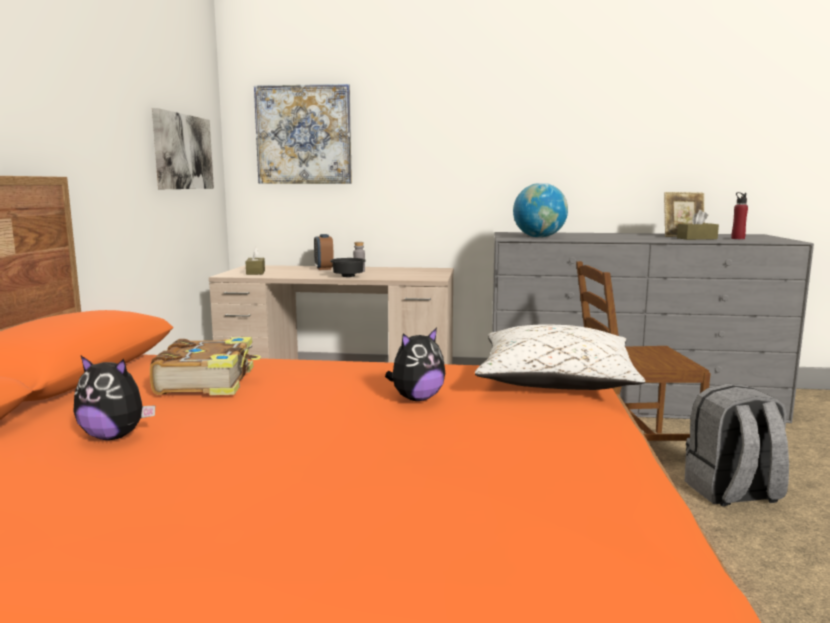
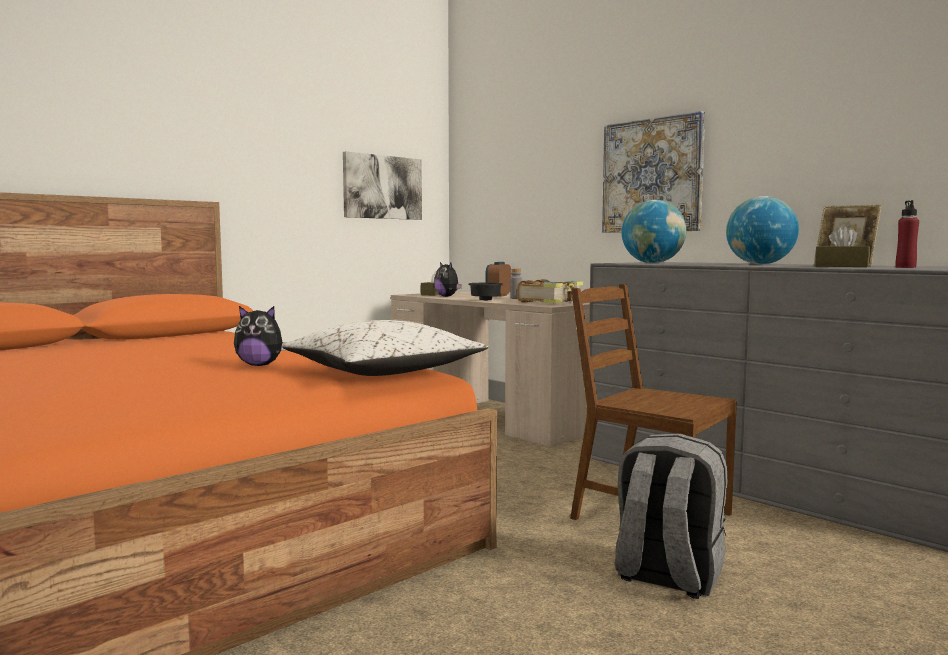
camera: 40 degrees right, 5 degrees down
plush toy [73,356,156,440] -> plush toy moved to [434,262,462,297]
book [150,337,261,395] -> book moved to [517,279,583,304]
picture [254,84,352,184] -> picture moved to [602,111,705,233]
none -> globe [726,196,799,264]

